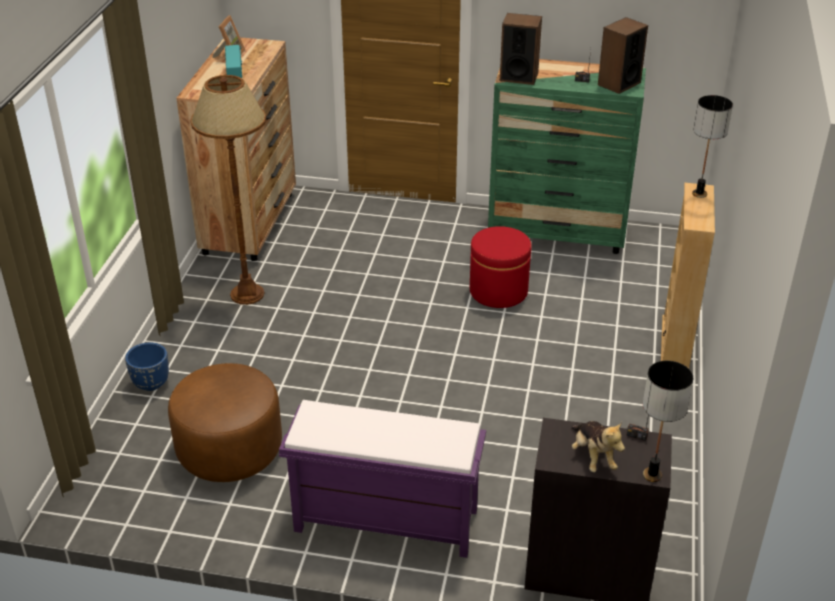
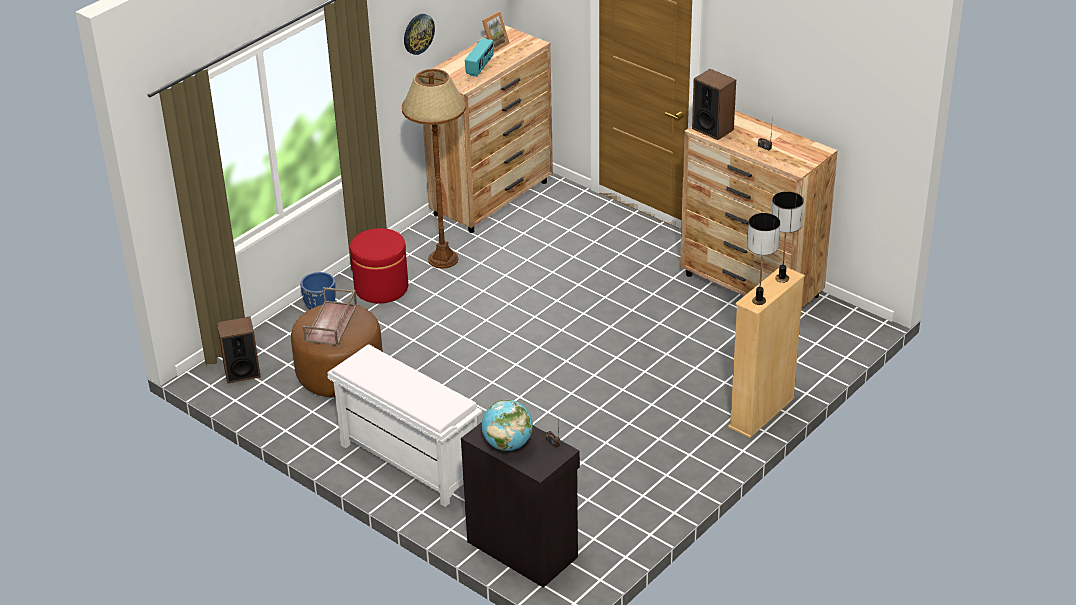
camera: 30 degrees right, 0 degrees up
purple bench [279,400,486,558] -> white bench [327,344,482,507]
red ottoman [470,226,532,308] -> red ottoman moved to [350,228,408,303]
green dresser [488,59,646,254] -> brown dresser [680,110,838,308]
plush toy [571,421,625,472] -> globe [481,400,533,451]
speaker [598,17,648,94] -> speaker moved to [217,316,261,384]
table lamp [643,361,693,482] -> table lamp moved to [747,213,780,305]
none -> brown tray [303,287,357,346]
none -> wall clock [404,14,435,55]

